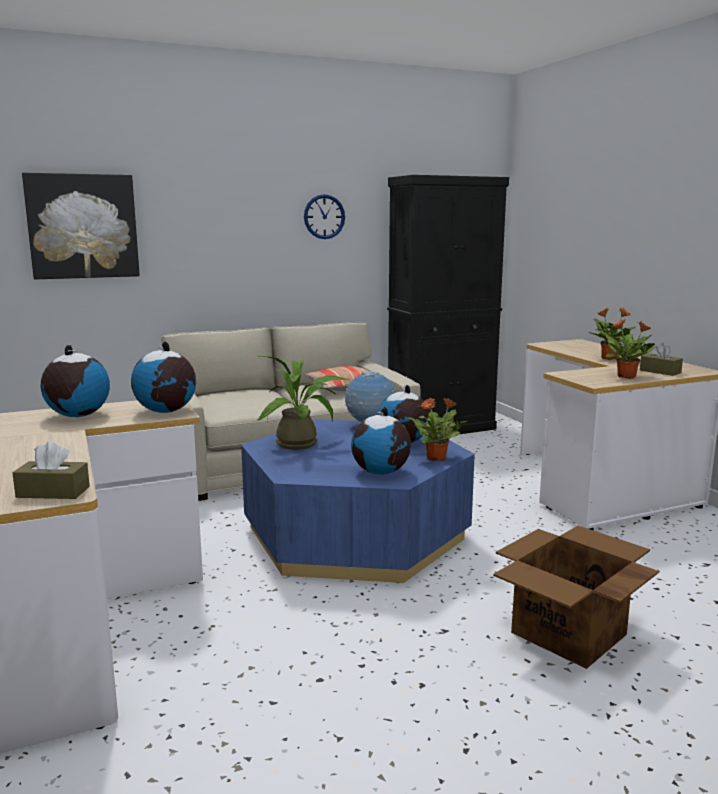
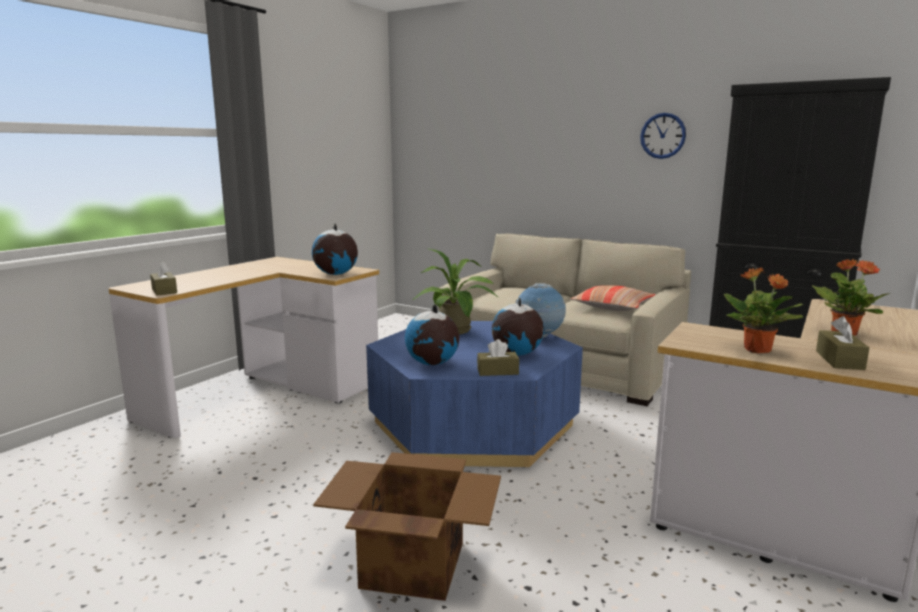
camera: 55 degrees right, 0 degrees up
picture [22,173,140,279] -> none
globe [41,345,110,417] -> none
potted plant [408,398,467,461] -> brown tissue box [477,339,519,376]

